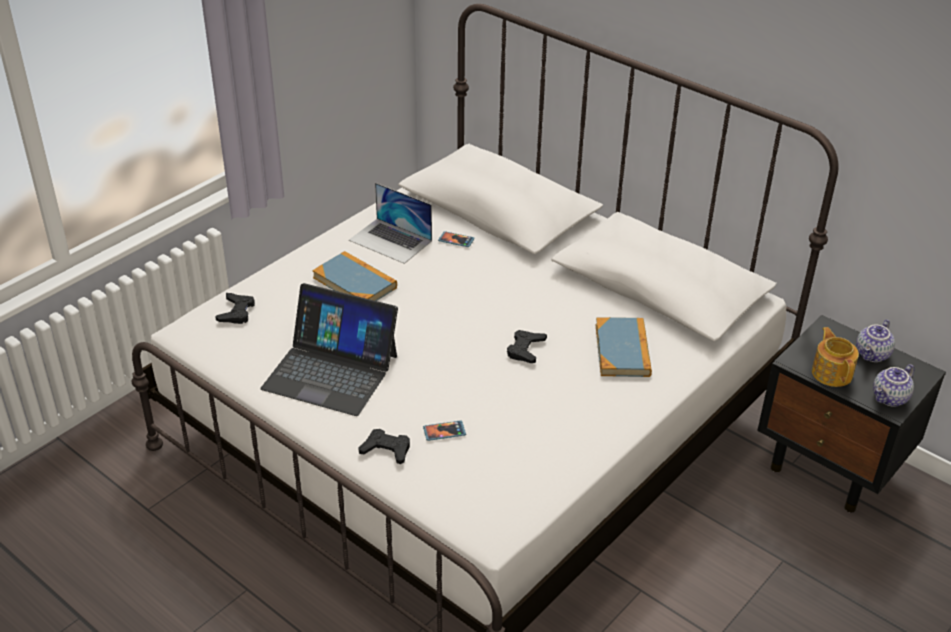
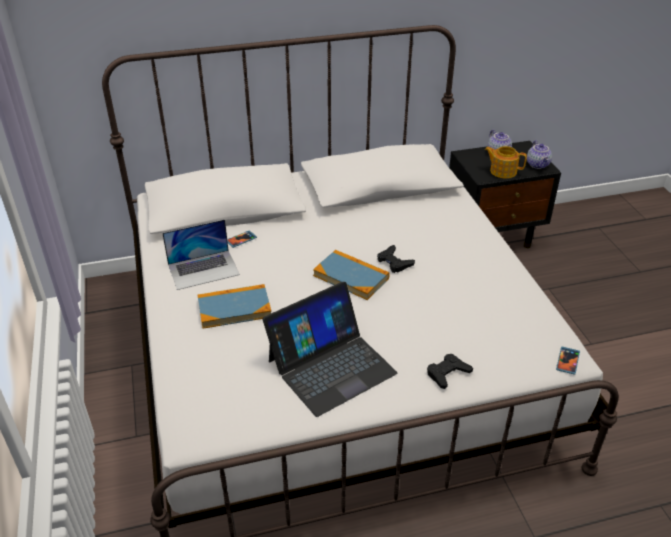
camera: 55 degrees left, 0 degrees up
black game controller [215,293,255,324] -> none
phone [423,420,466,441] -> phone moved to [556,347,580,375]
book [596,317,652,377] -> book moved to [313,250,390,300]

